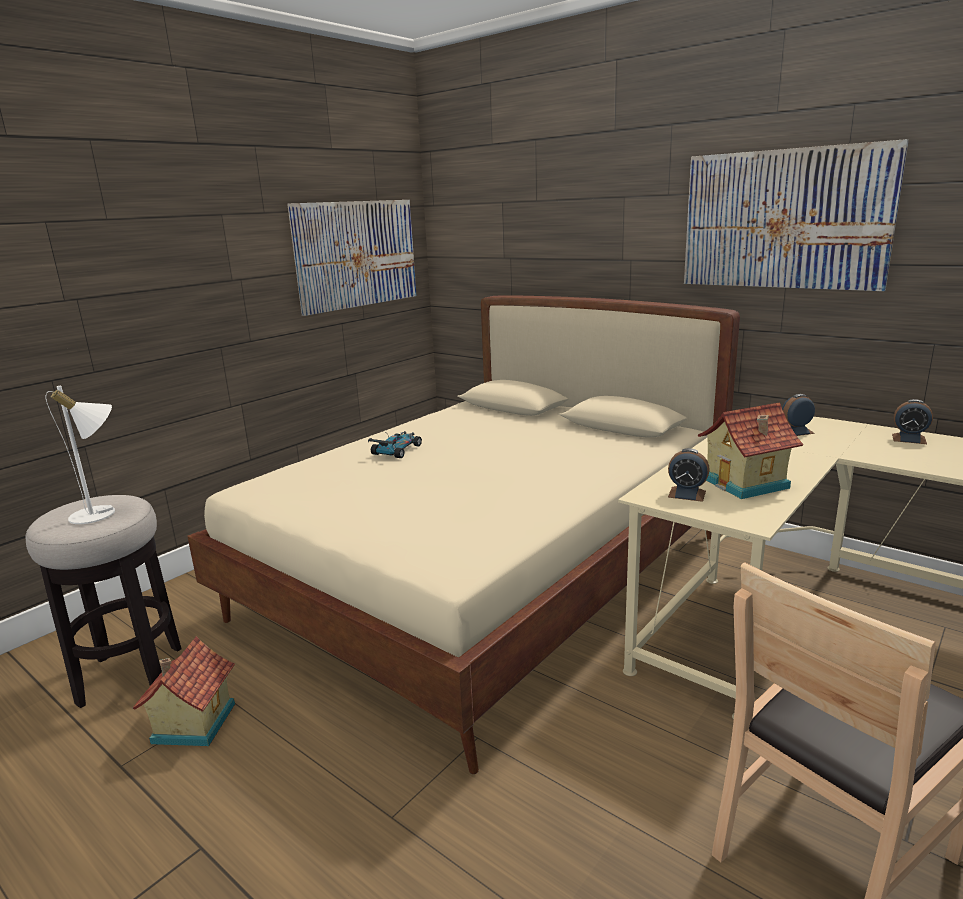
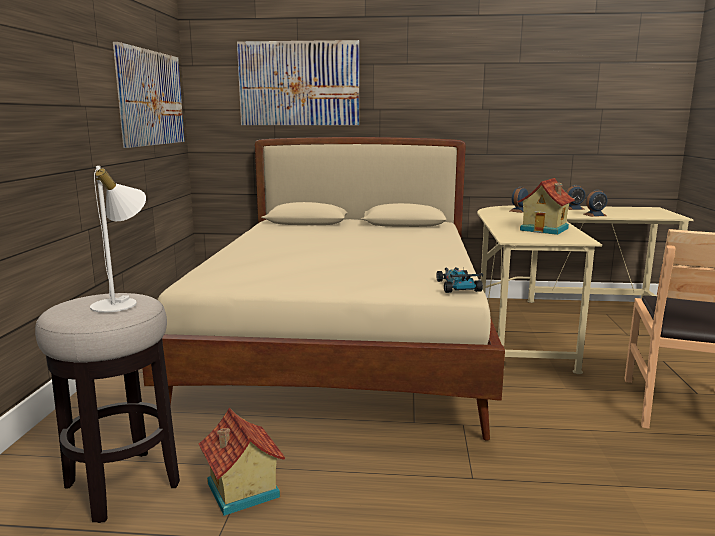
camera: 35 degrees left, 5 degrees down
toy car [368,431,422,458] -> toy car moved to [437,265,483,293]
alarm clock [668,448,710,502] -> alarm clock moved to [583,189,607,217]
picture [684,139,909,291] -> picture moved to [237,40,359,125]

